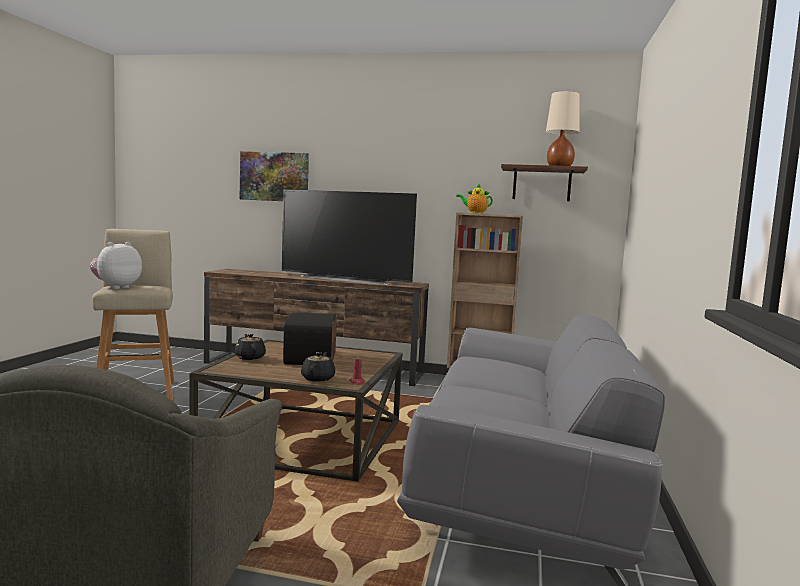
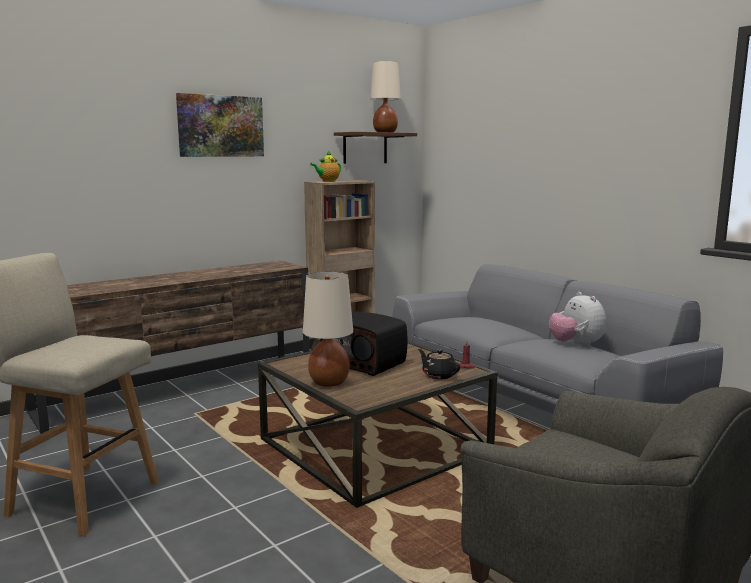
camera: 50 degrees left, 5 degrees up
plush toy [90,242,142,289] -> plush toy moved to [549,292,606,347]
black teapot [234,334,266,360] -> beige table lamp [303,272,353,387]
picture [240,151,309,201] -> picture moved to [176,93,264,157]
television [282,189,417,285] -> none

